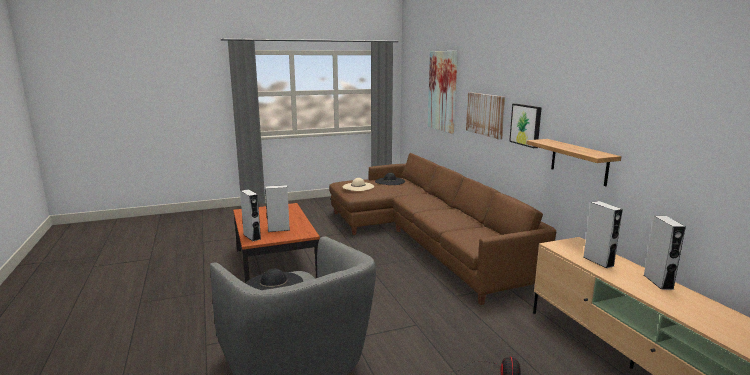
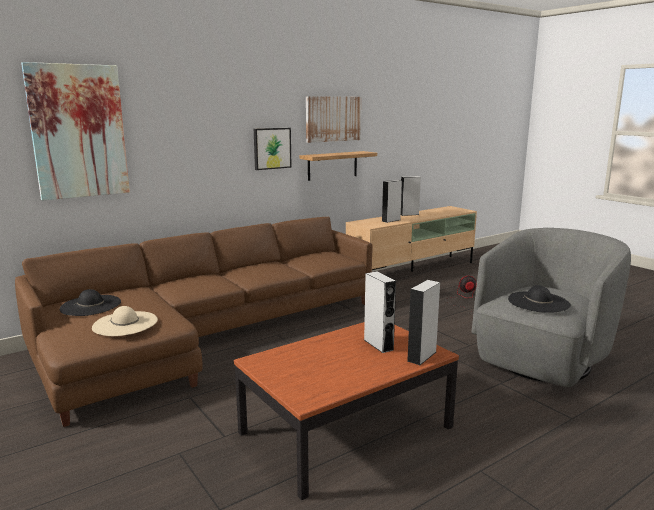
camera: 105 degrees left, 0 degrees up
picture [466,92,505,140] -> picture moved to [306,96,361,143]

